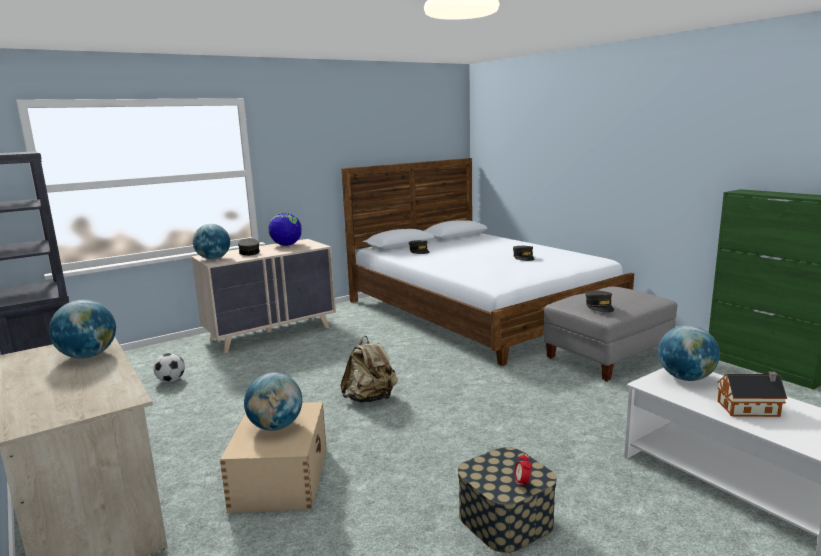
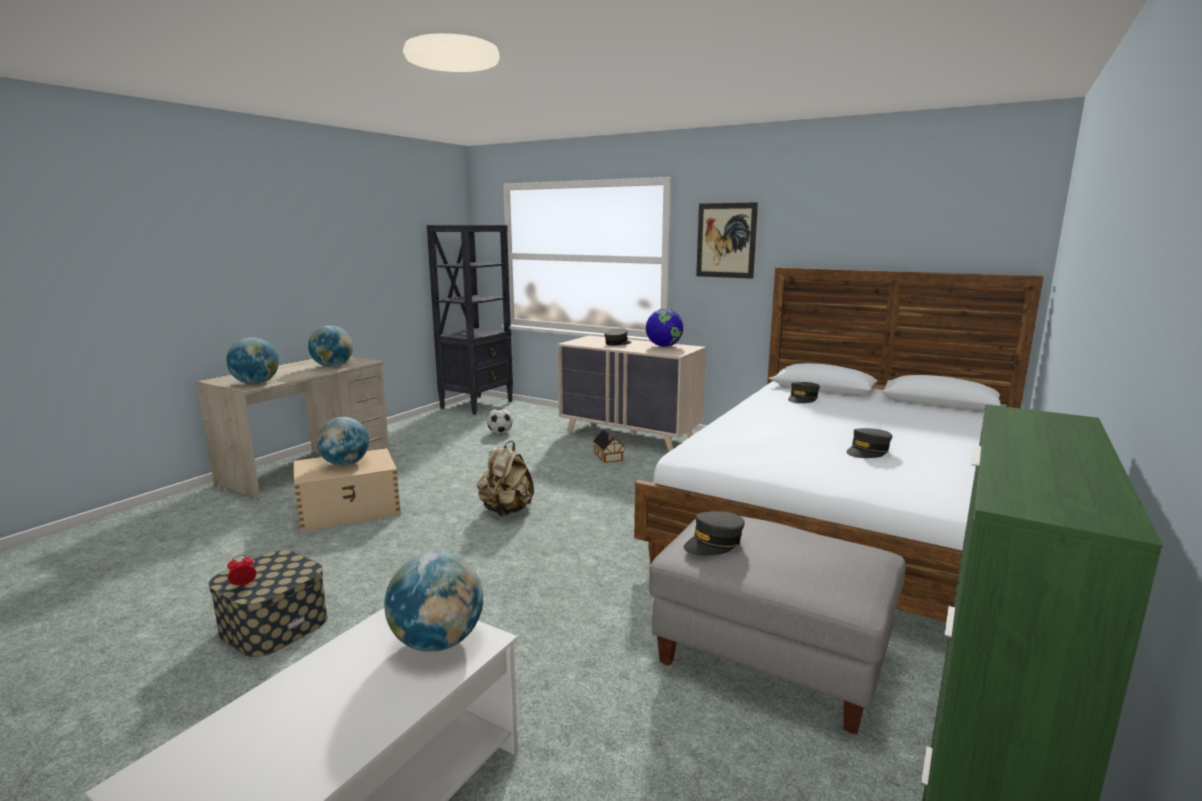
camera: 65 degrees right, 0 degrees up
globe [193,224,230,260] -> globe moved to [226,338,279,384]
toy house [717,372,787,417] -> toy house moved to [593,430,625,463]
none -> picture [696,202,758,279]

